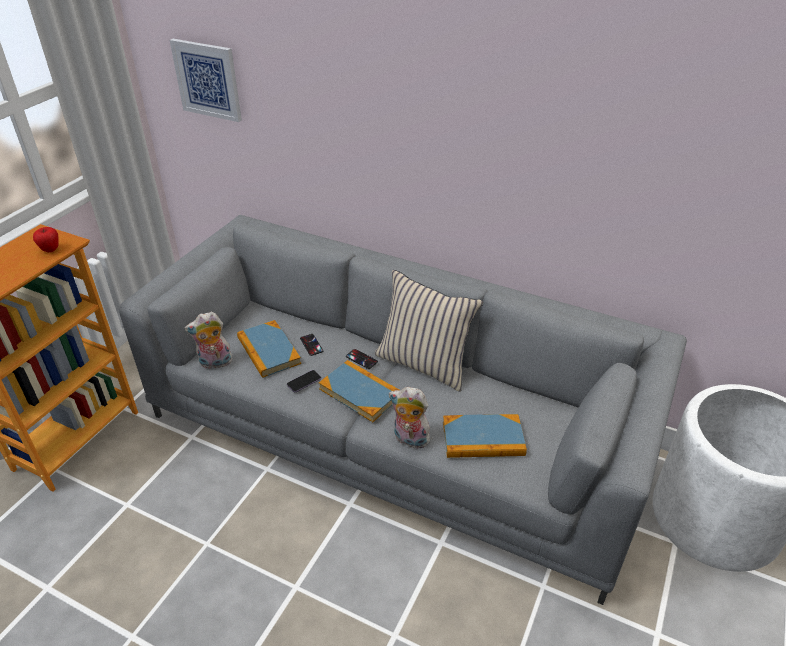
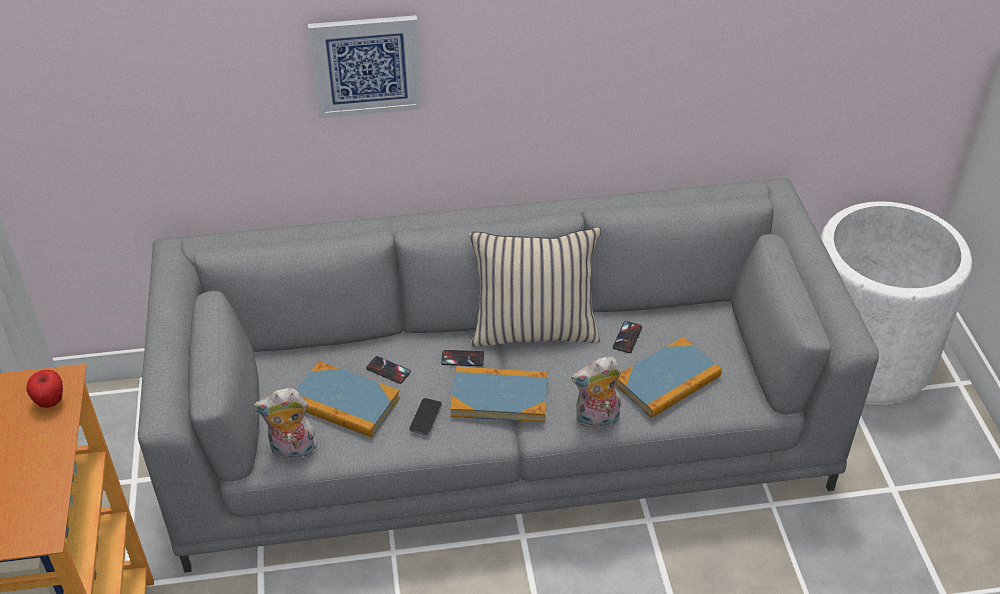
camera: 35 degrees left, 5 degrees up
picture [170,39,242,122] -> picture moved to [308,15,422,118]
plush toy [185,312,233,369] -> plush toy turned 45 degrees clockwise [253,388,319,460]
none -> phone [613,321,642,353]

